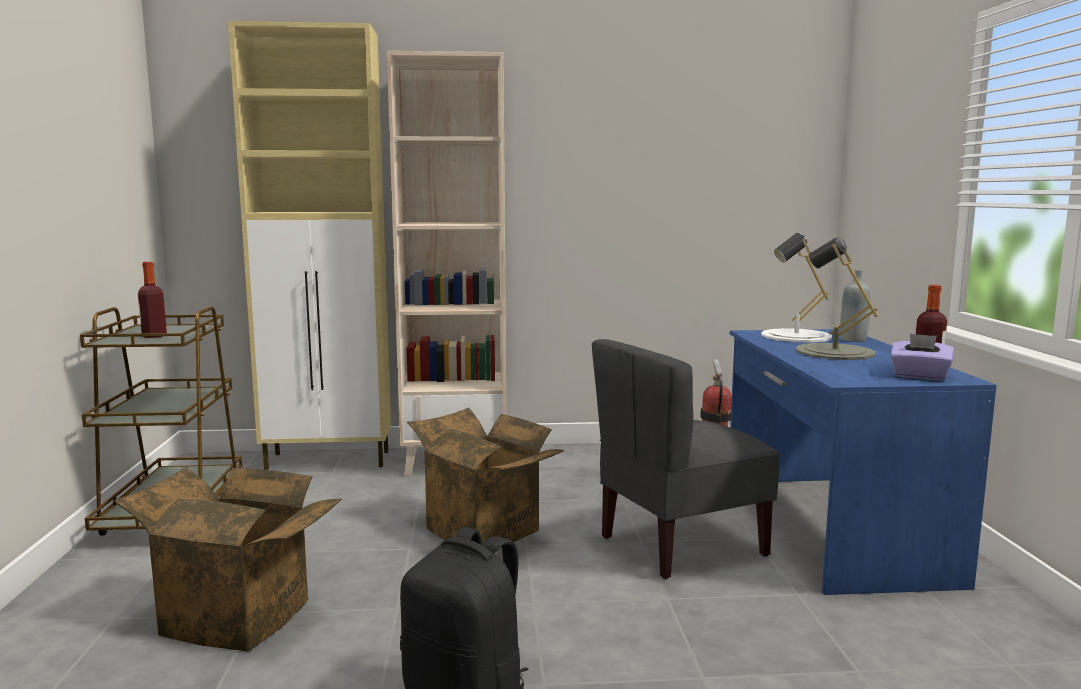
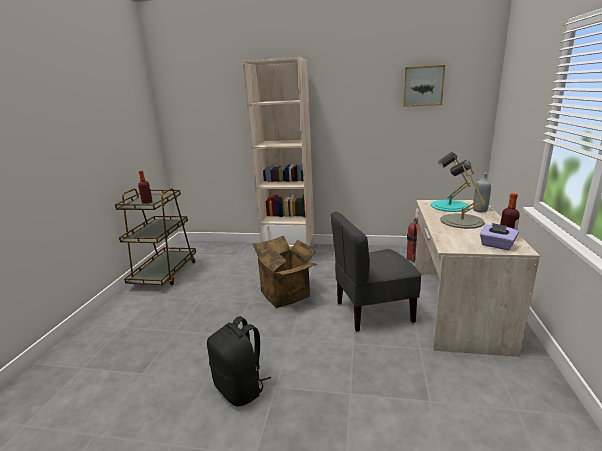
camera: 15 degrees right, 10 degrees up
cardboard box [113,467,342,651] -> none
beige cabinet [228,21,391,470] -> none
blue desk [730,329,997,595] -> beige desk [415,200,540,357]
white table lamp [761,233,832,343] -> turquoise table lamp [431,152,470,212]
none -> picture [403,65,445,107]

